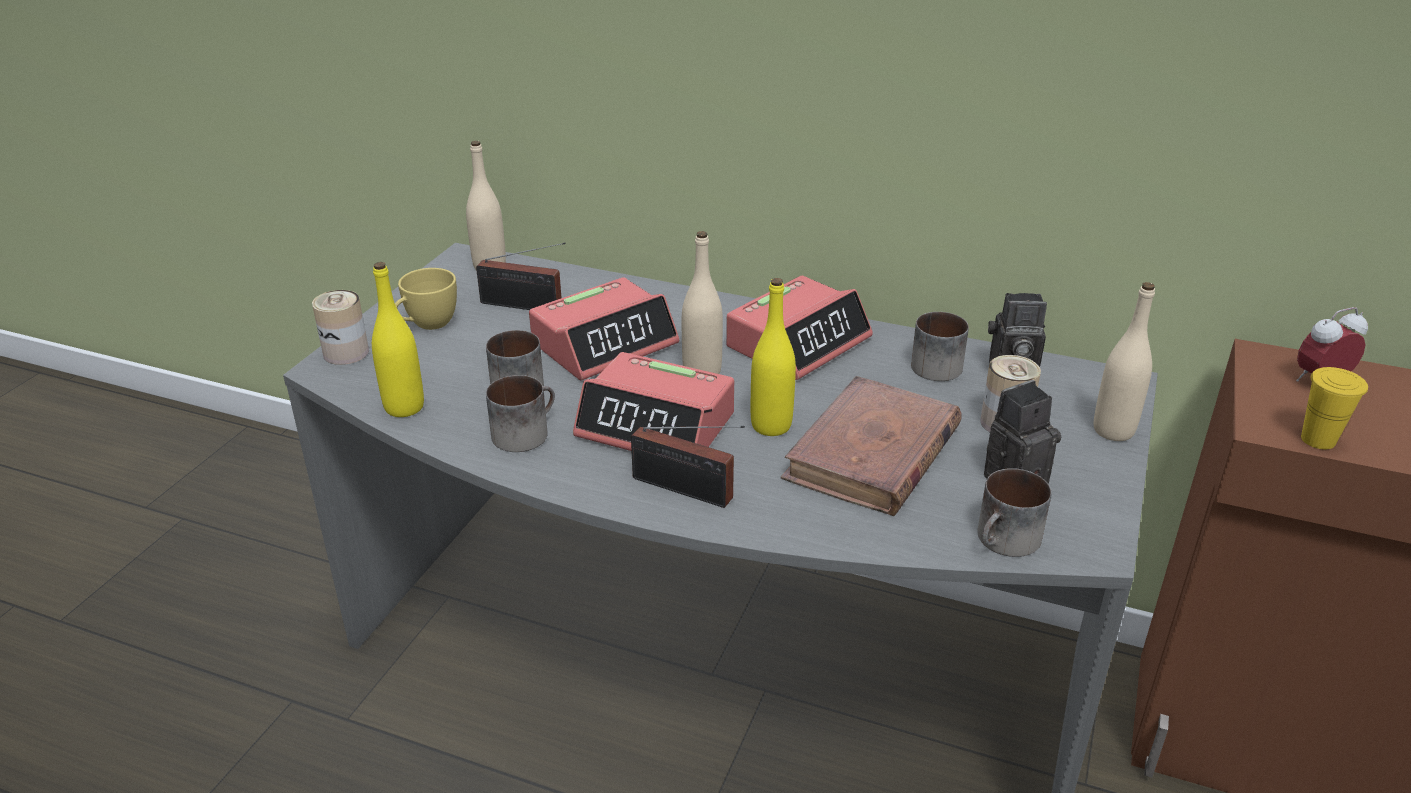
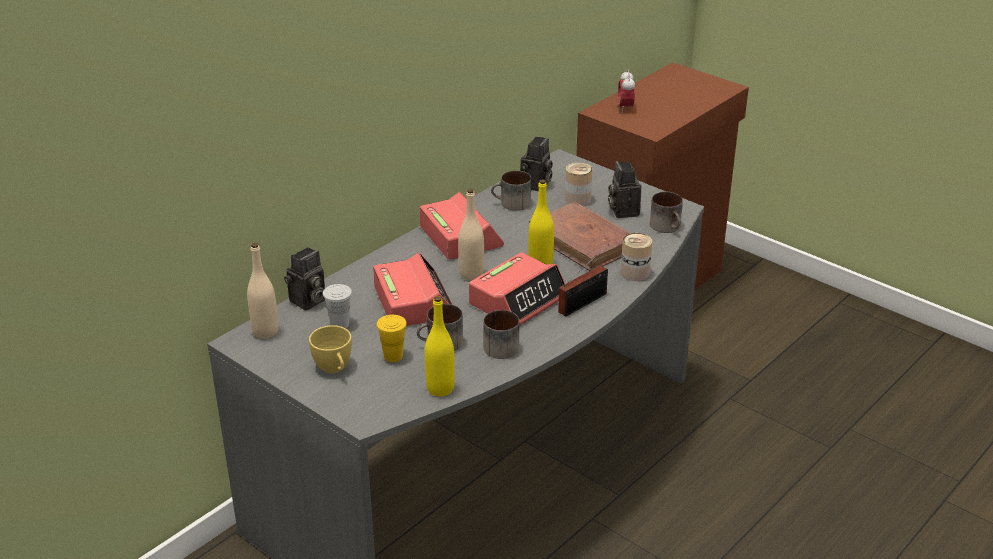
camera: 70 degrees left, 0 degrees up
can [312,290,369,365] -> can moved to [621,233,652,281]
radio [476,243,566,310] -> white cup [323,284,352,328]
beige bottle [1094,282,1155,441] -> none
yellow cup [1301,367,1368,449] -> yellow cup moved to [377,315,407,362]
none -> camera [284,247,325,310]

